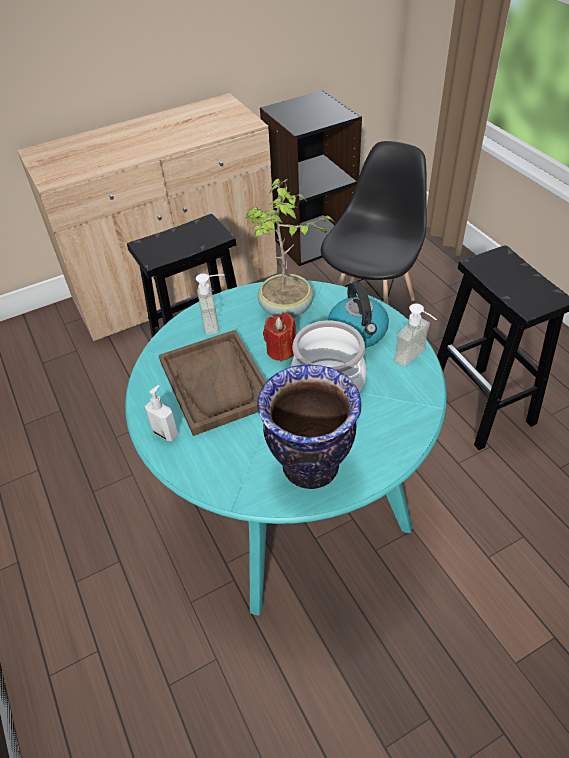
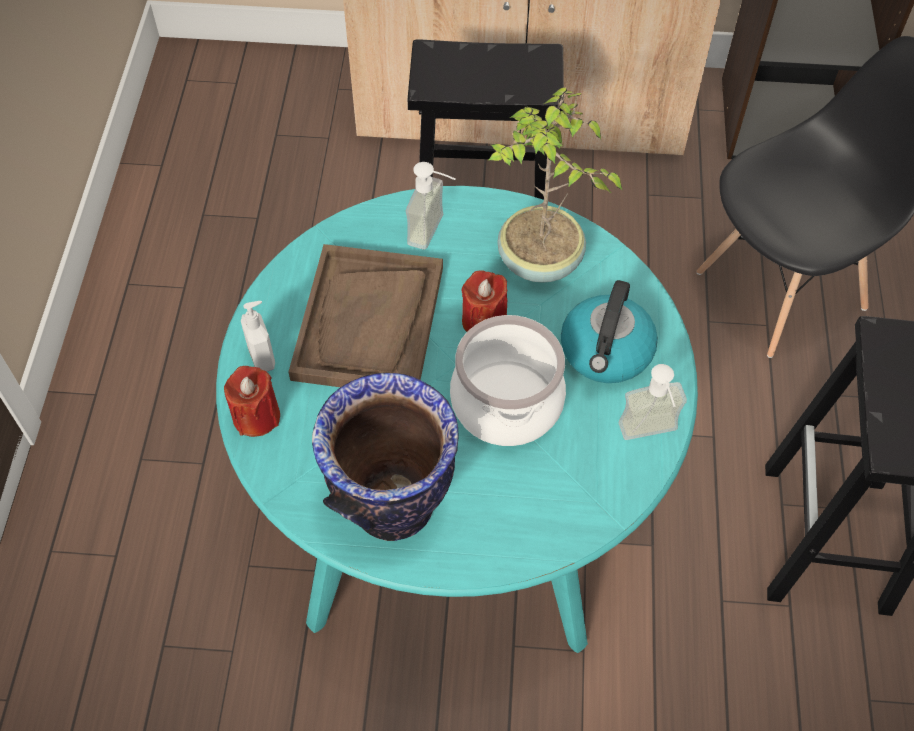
camera: 30 degrees right, 10 degrees up
none -> red candle [224,366,280,437]

